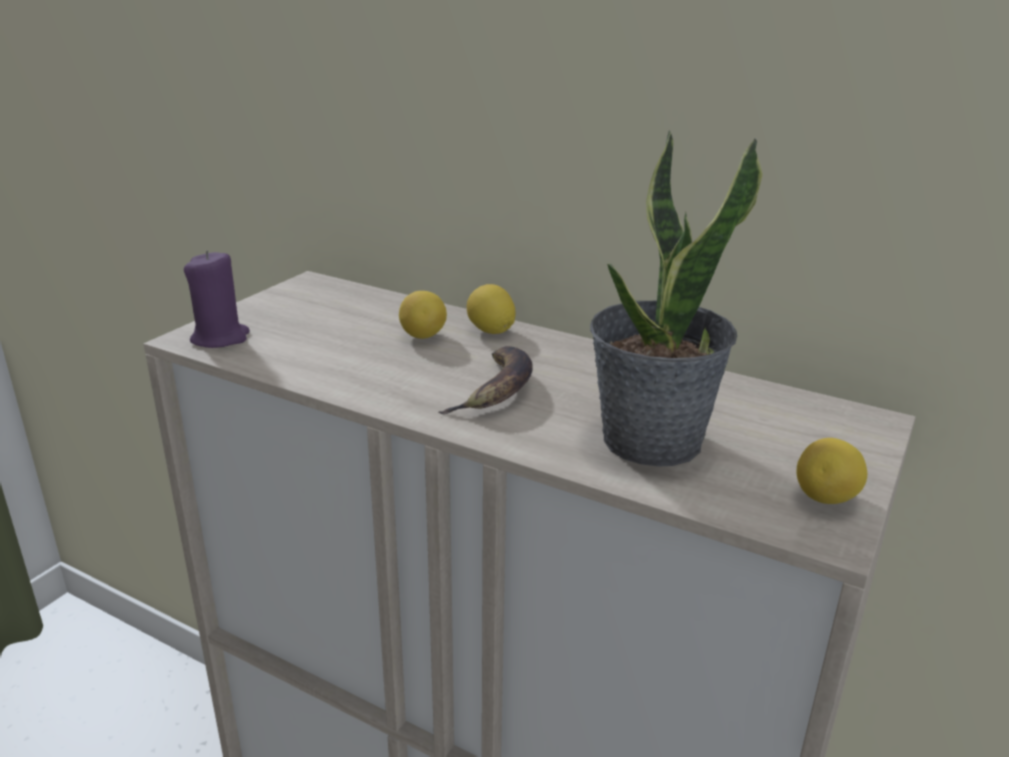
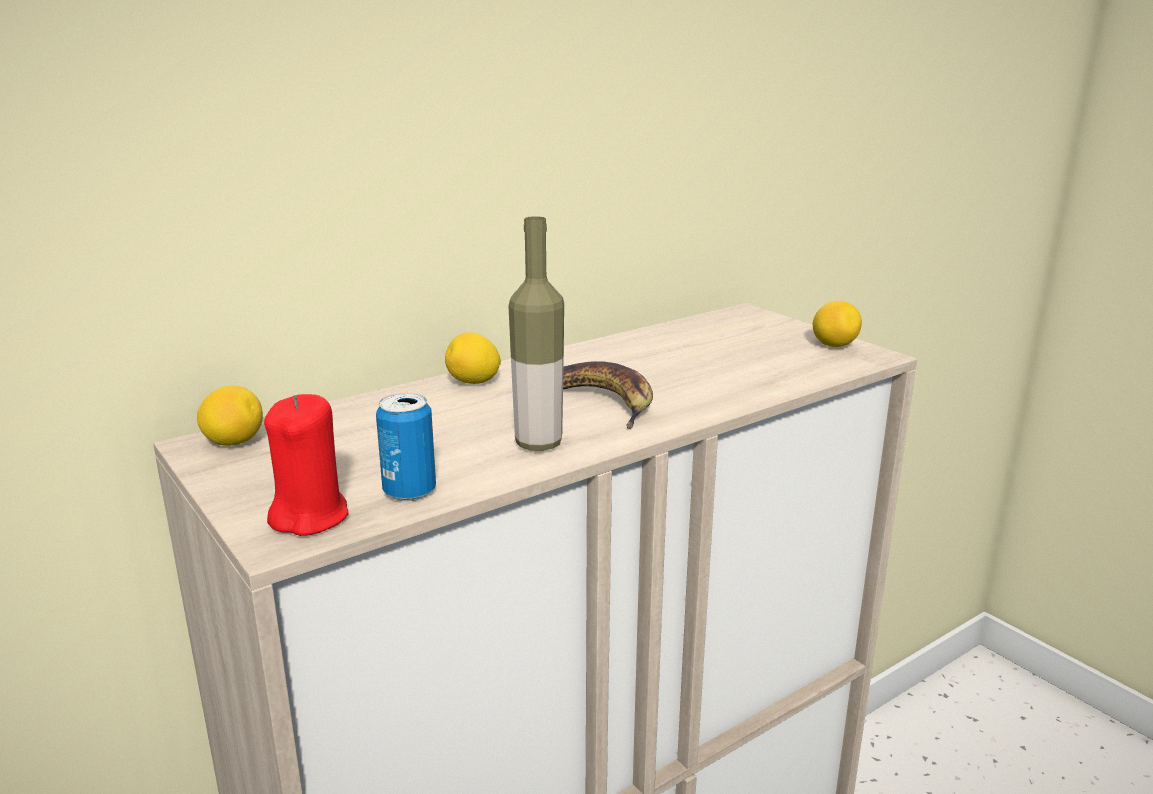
camera: 65 degrees left, 5 degrees down
purple candle [184,250,250,348] -> red candle [264,394,349,536]
lemon [399,291,447,339] -> lemon moved to [197,385,263,446]
potted plant [590,130,763,467] -> none
none -> can [376,393,436,501]
none -> bottle [509,216,564,451]

